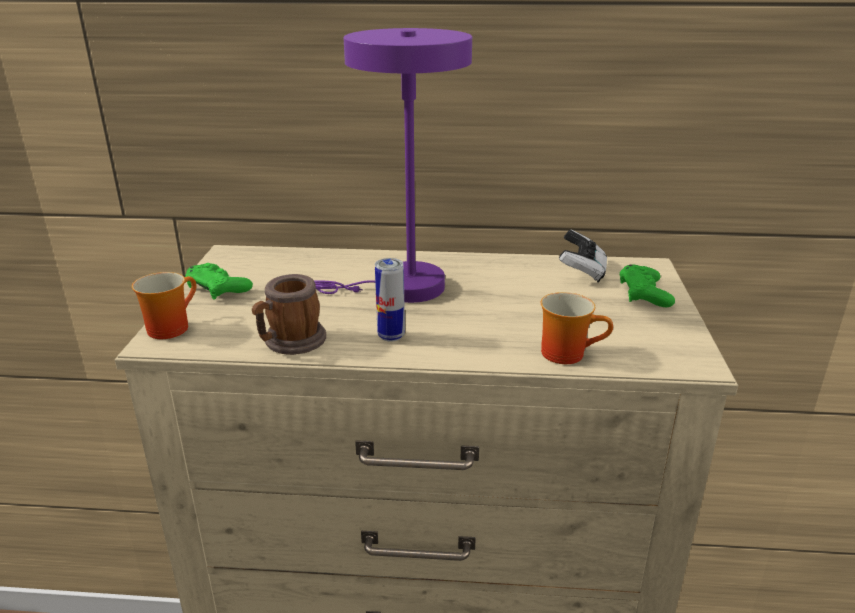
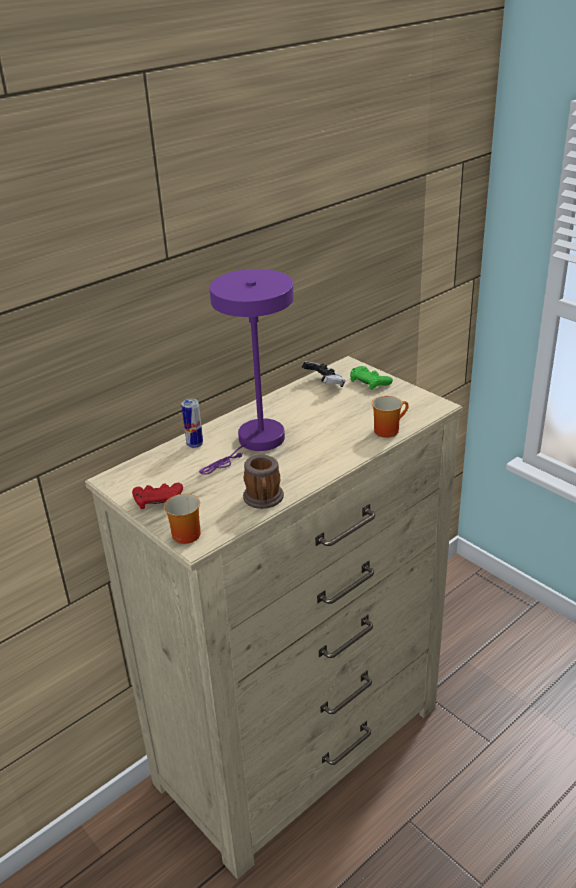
camera: 45 degrees left, 5 degrees up
green game controller [185,263,253,300] -> red game controller [132,483,183,509]
can [375,258,405,342] -> can moved to [181,399,203,448]

